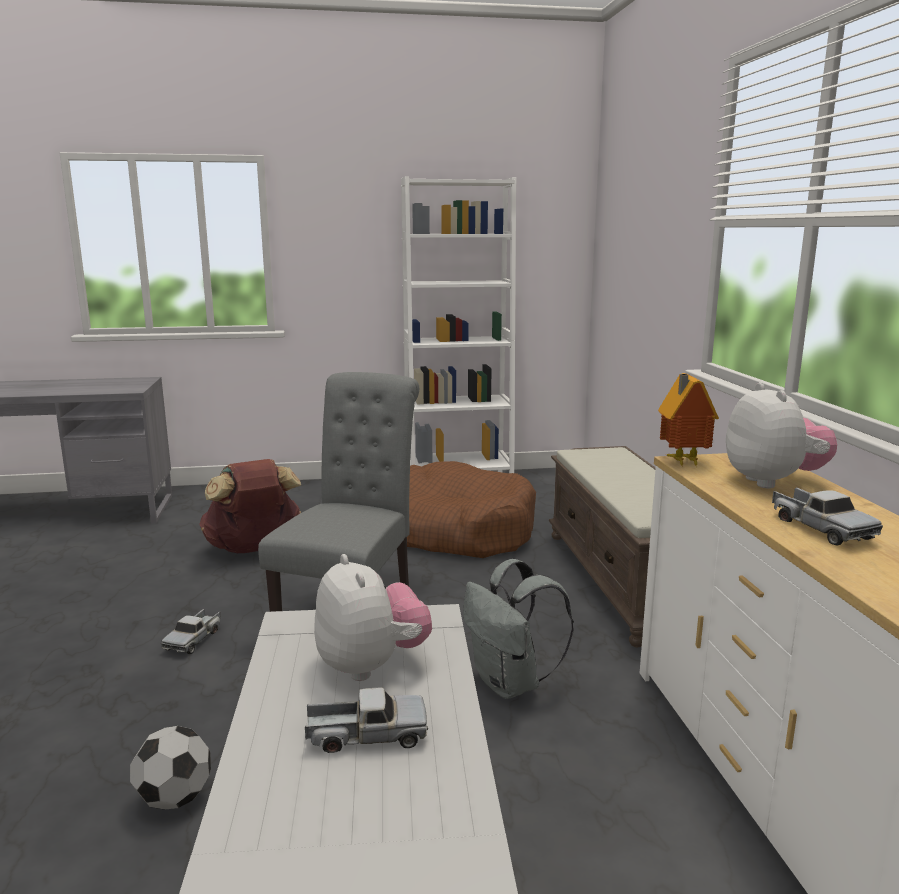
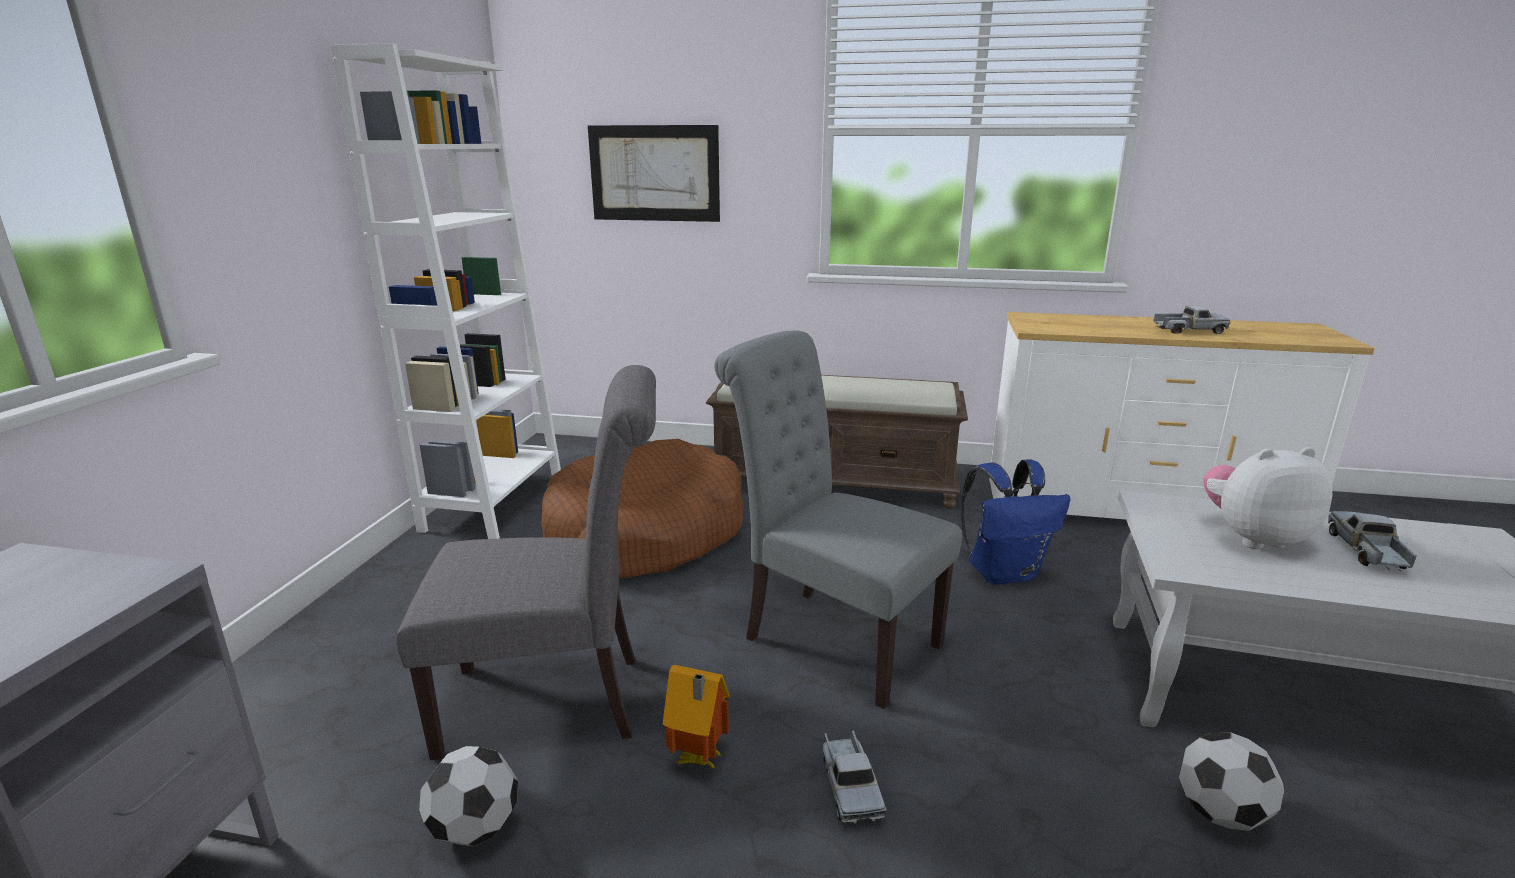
camera: 70 degrees left, 5 degrees up
toy truck [161,609,221,654] -> toy truck turned 45 degrees clockwise [822,730,887,824]
brown backpack [199,459,301,553] -> grey chair [396,365,656,760]
grey backpack [463,559,574,699] -> blue backpack [961,459,1071,585]
toy house [658,373,719,467] -> toy house moved to [662,665,730,769]
plush toy [726,382,837,488] -> none
none -> football [419,746,518,847]
none -> picture [588,125,720,222]

